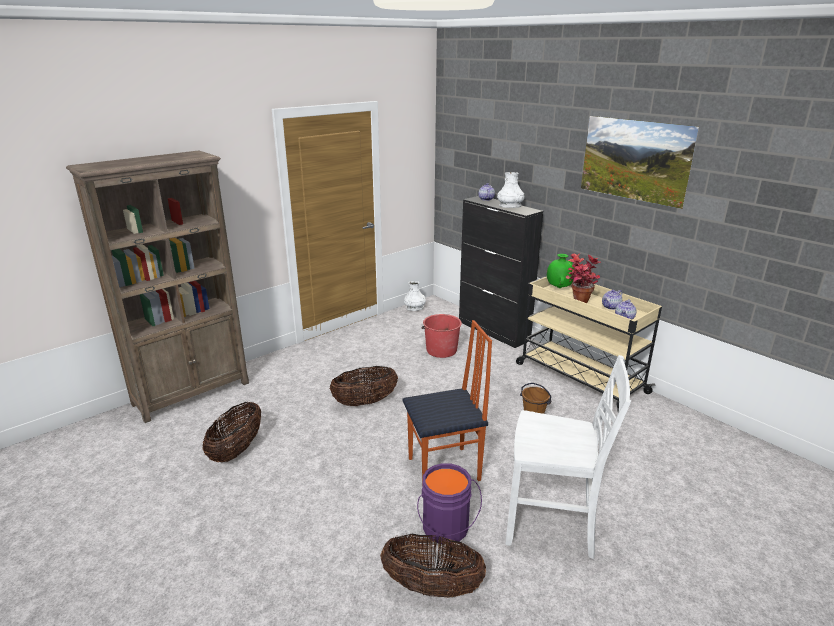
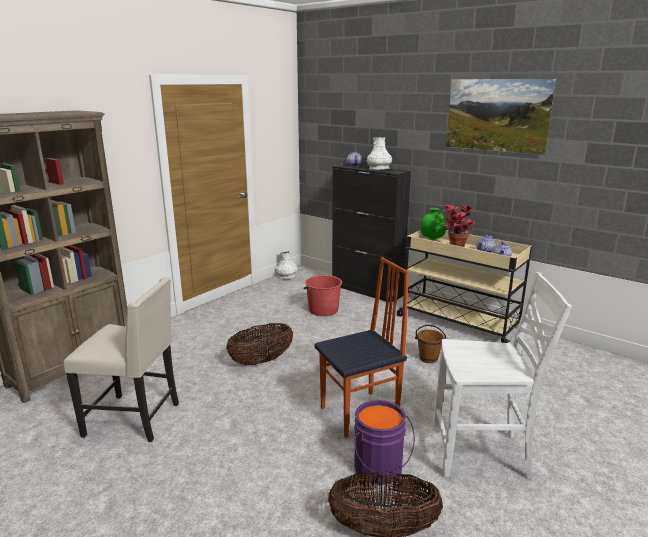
camera: 10 degrees left, 5 degrees down
basket [203,402,261,462] -> beige chair [64,277,179,442]

